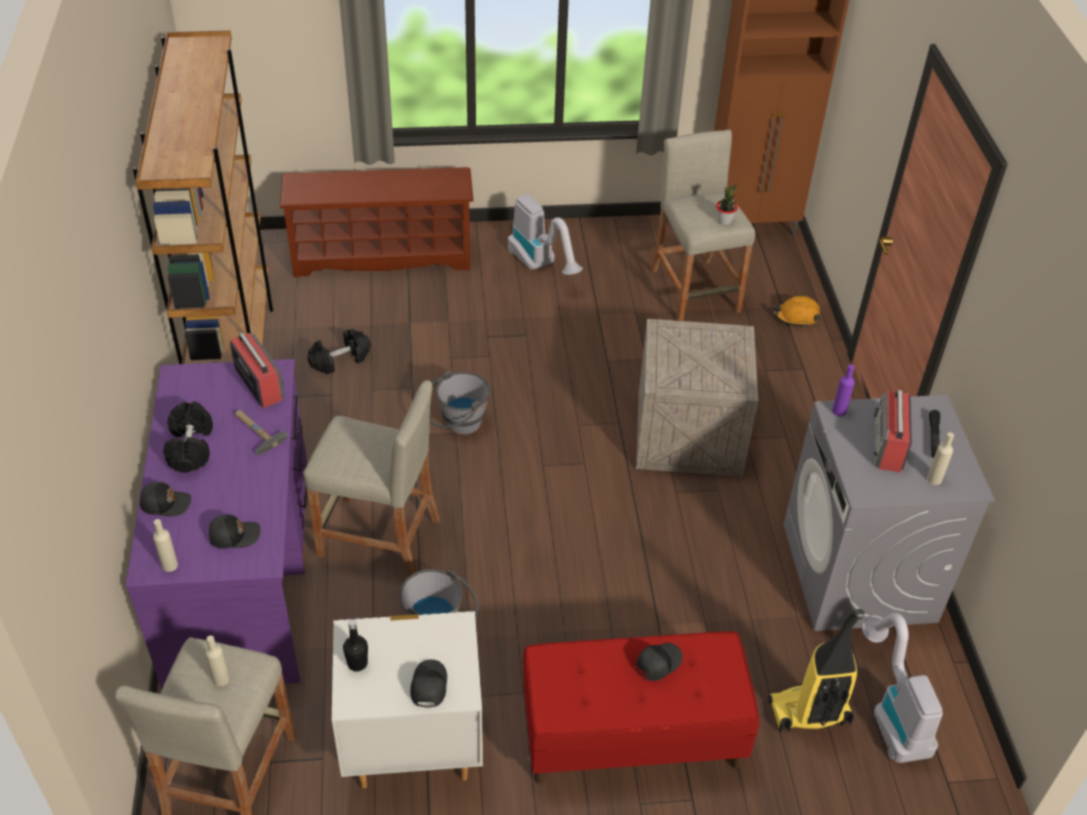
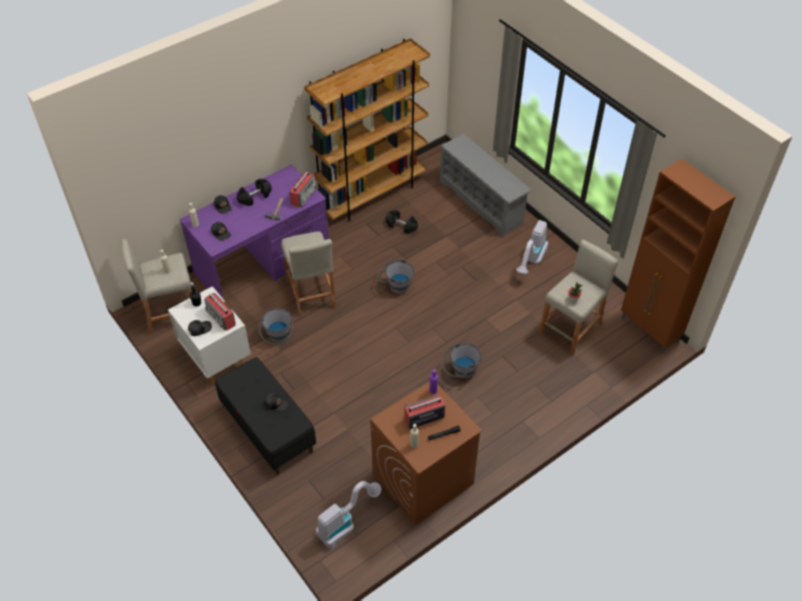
camera: 60 degrees right, 5 degrees up
brown shoe rack [280,167,474,277] -> grey shoe rack [440,134,532,237]
red bench [523,631,759,784] -> black bench [215,357,316,475]
crate [636,319,758,477] -> grey bucket [442,343,481,379]
vacuum cleaner [768,609,864,733] -> none
orange hard hat [774,296,821,328] -> none
grey washing machine [783,395,995,631] -> brown washing machine [370,381,482,525]
none -> radio [204,292,236,331]

